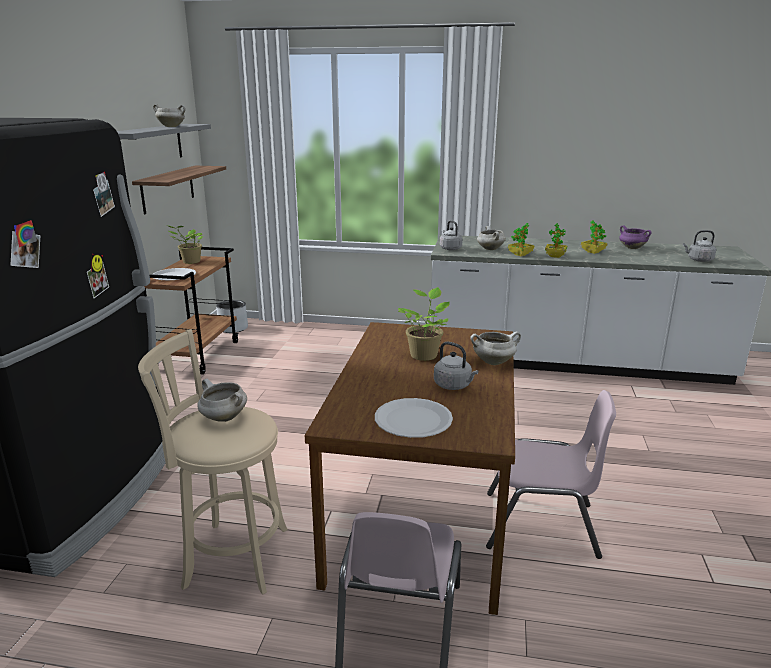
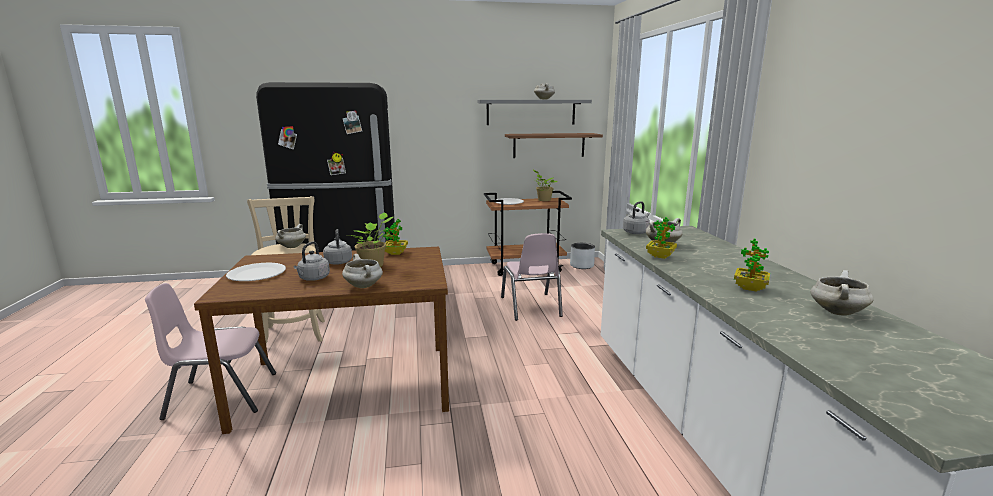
camera: 70 degrees right, 5 degrees down
pink chair [486,390,616,559] -> pink chair moved to [501,233,563,321]
potted plant [545,223,567,258] -> potted plant moved to [384,219,408,255]
purple cooking pot [619,225,651,249] -> white cooking pot [811,270,874,316]
grey kettle [683,230,716,262] -> grey kettle moved to [323,229,352,265]

